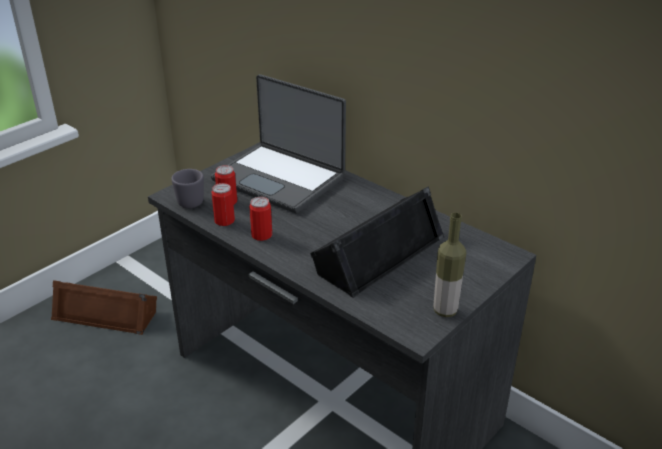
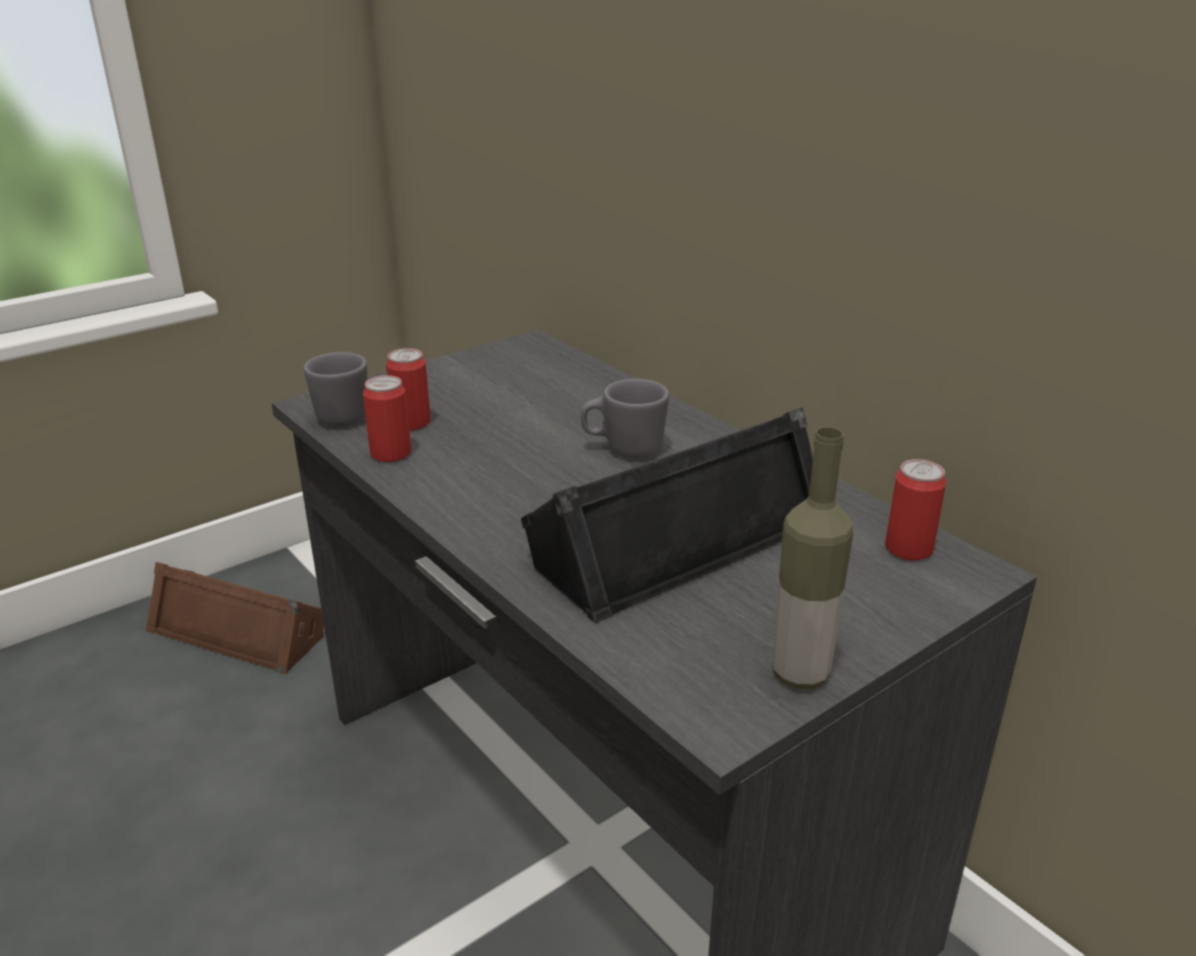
camera: 10 degrees right, 5 degrees down
laptop [211,74,346,213] -> none
can [249,197,272,241] -> can moved to [885,459,946,560]
none -> grey mug [580,379,669,458]

